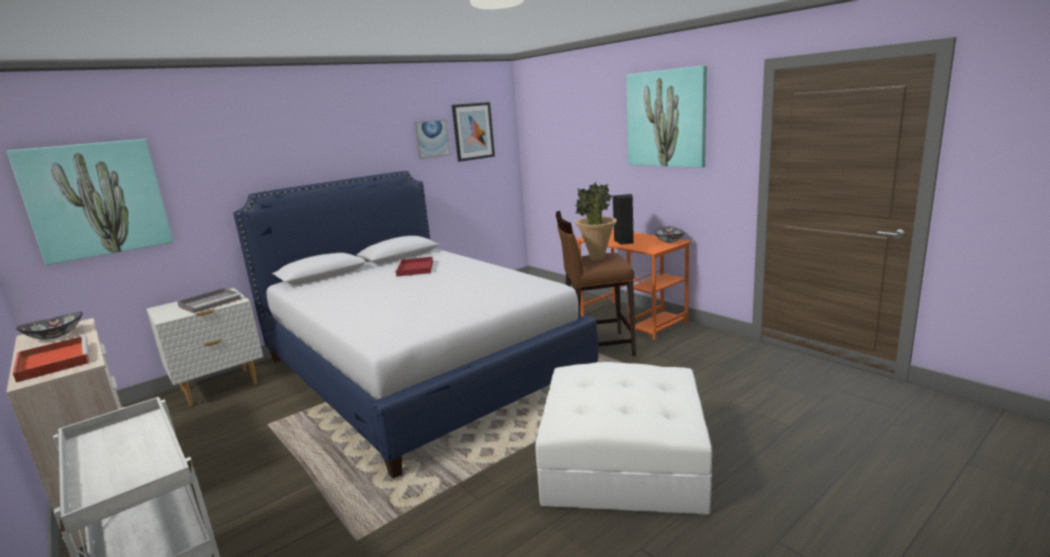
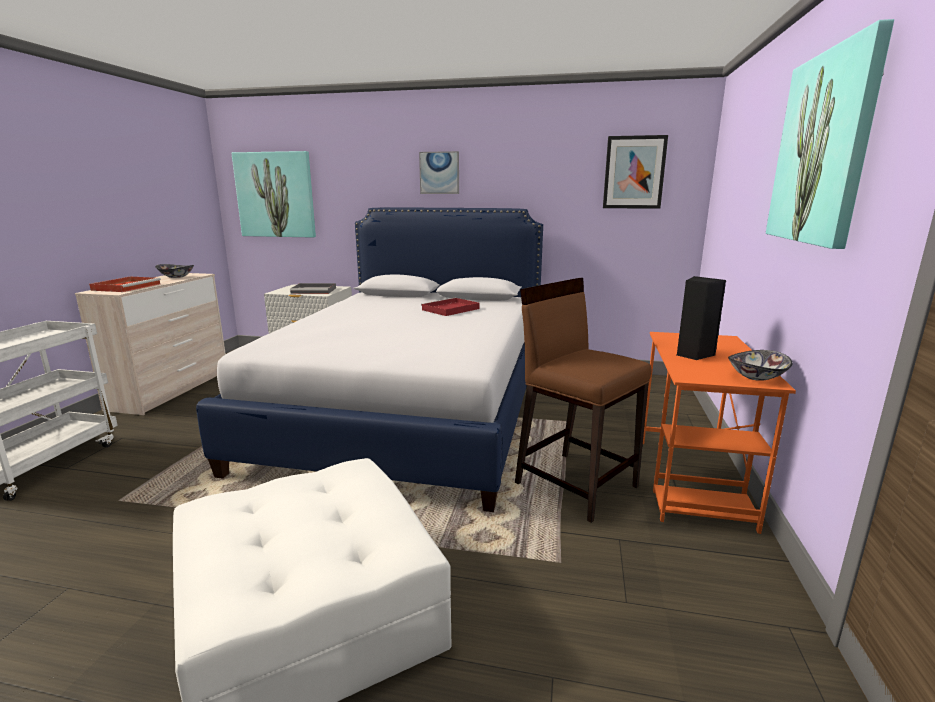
camera: 50 degrees right, 0 degrees up
picture [414,119,450,159] -> picture moved to [419,151,459,194]
potted plant [575,182,617,261] -> none

